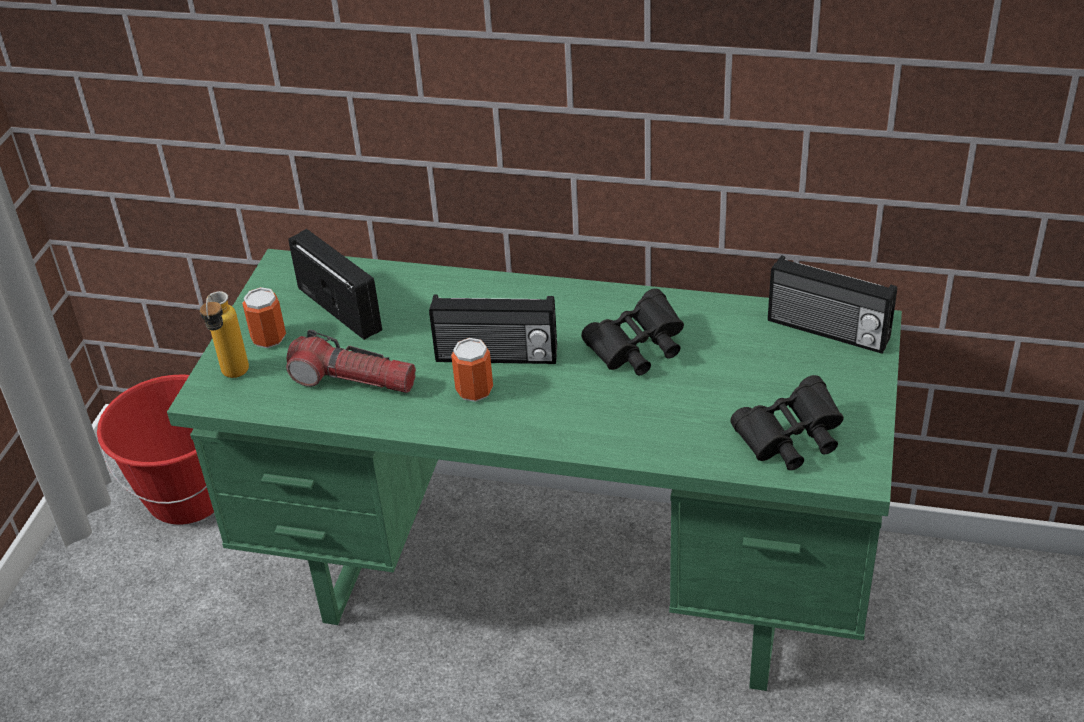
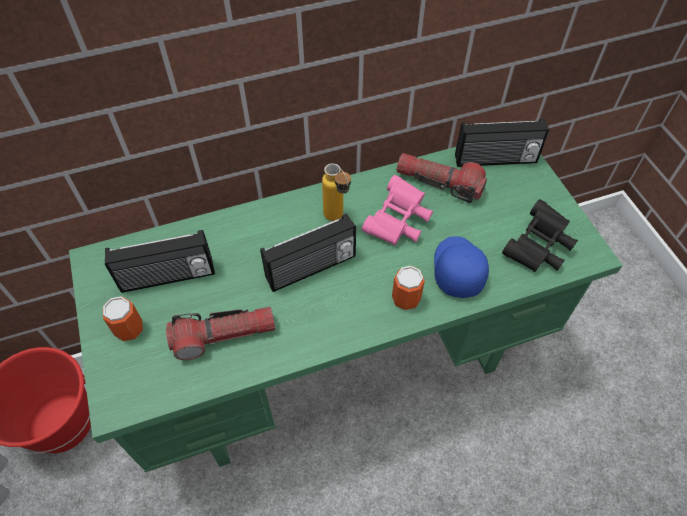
camera: 35 degrees left, 15 degrees up
bottle [200,291,249,378] -> bottle moved to [322,163,351,221]
radio [289,229,382,340] -> radio turned 150 degrees clockwise [105,230,215,293]
can [451,338,493,402] -> can moved to [392,266,425,310]
black binoculars [581,289,684,375] -> pink binoculars [362,175,433,245]
none -> flashlight [397,153,487,203]
none -> blue cap [434,236,489,298]

